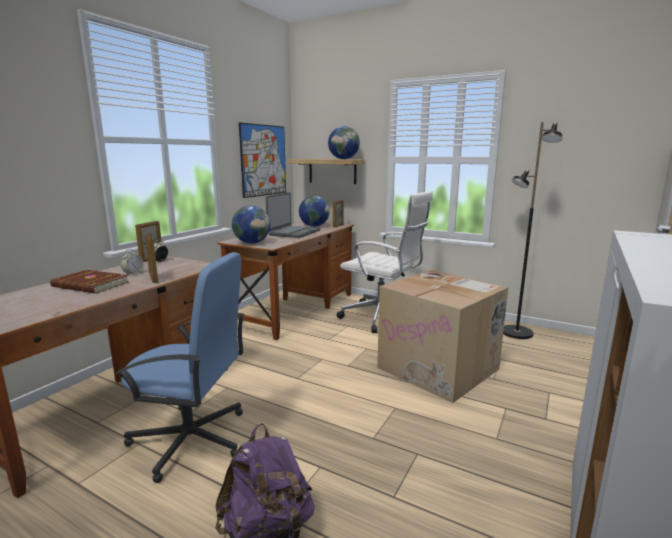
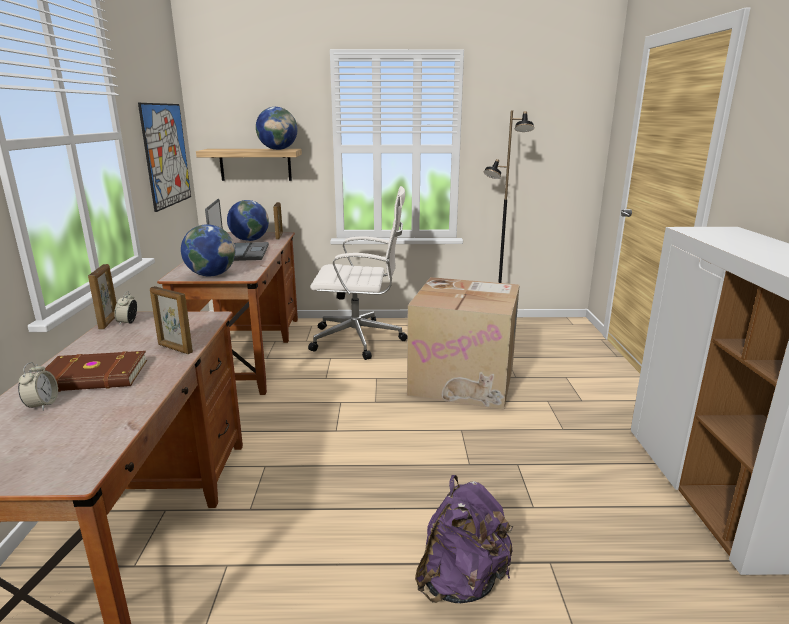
camera: 30 degrees left, 5 degrees up
blue office chair [116,252,245,483] -> none
alarm clock [121,249,144,276] -> alarm clock moved to [18,362,58,411]

